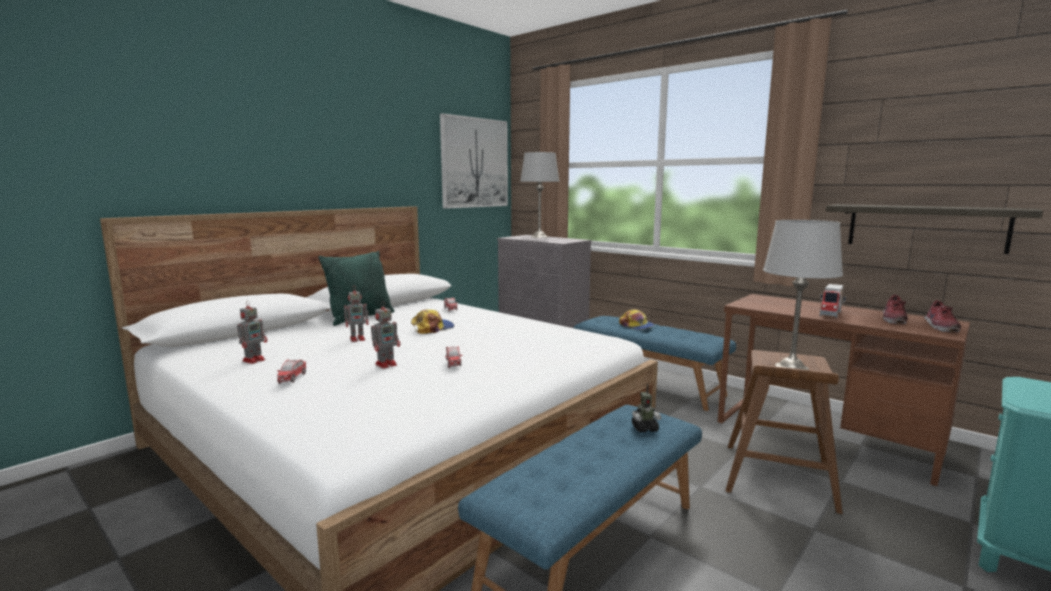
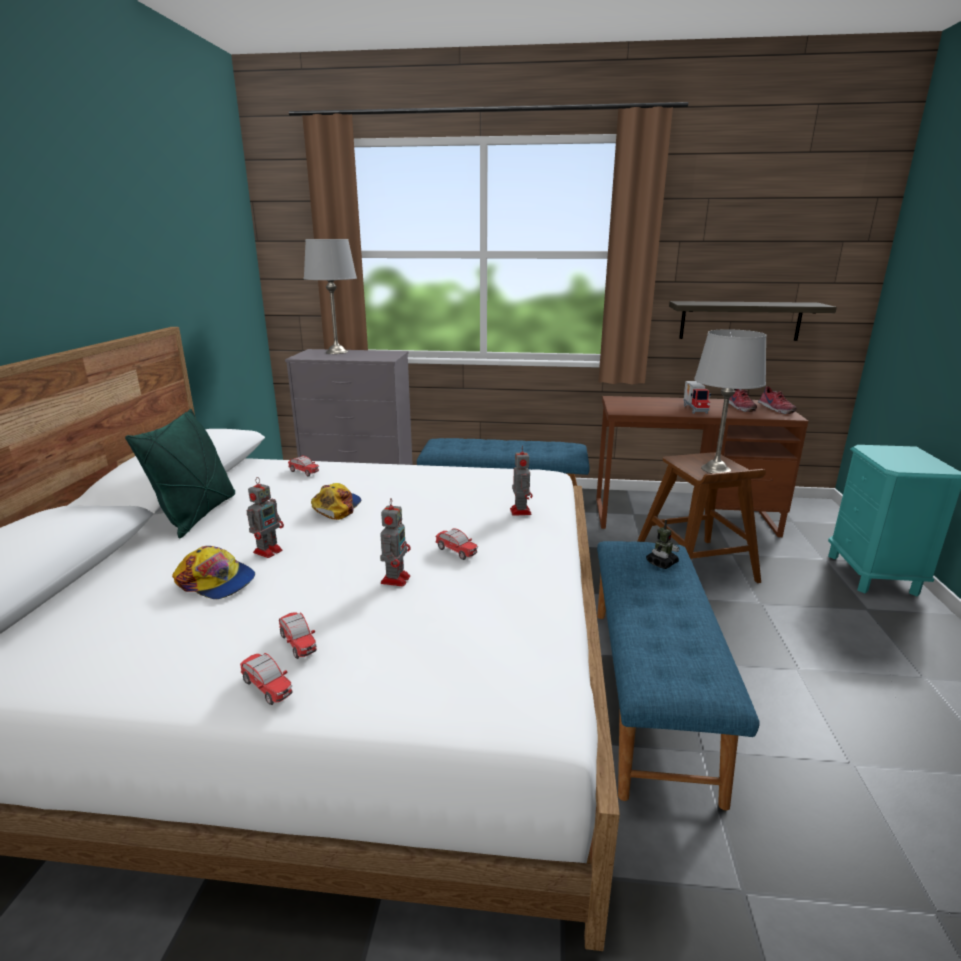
camera: 35 degrees left, 10 degrees up
toy robot [237,301,267,364] -> toy robot moved to [510,446,532,516]
picture [440,113,508,209] -> none
cap [619,309,654,330] -> cap moved to [172,546,255,599]
none -> toy car [240,653,293,705]

